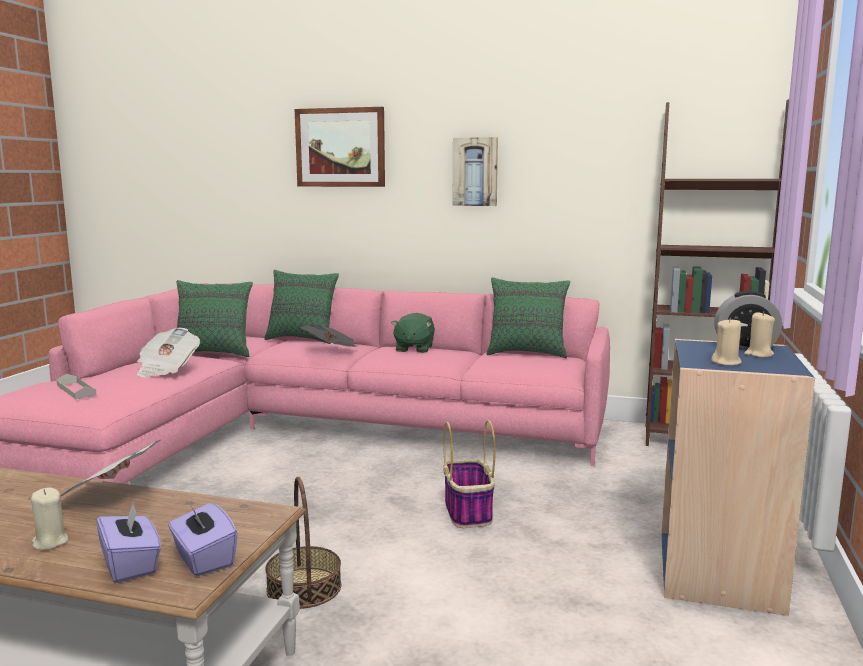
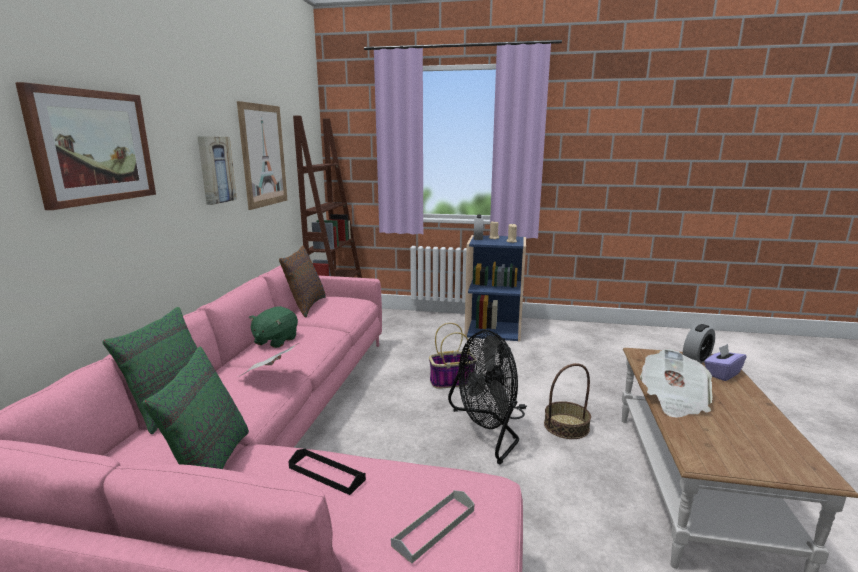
camera: 95 degrees left, 5 degrees up
beige candle [31,488,68,550] -> none
newspaper [137,328,200,377] -> black tray [288,448,366,495]
purple tissue box [168,500,238,576] -> alarm clock [683,324,715,364]
green plush toy [391,313,435,353] -> green plush toy turned 105 degrees clockwise [249,306,298,348]
green pillow [487,277,570,358] -> brown pillow [279,246,326,317]
none -> picture [237,101,287,210]
none -> black fan [448,330,527,465]

